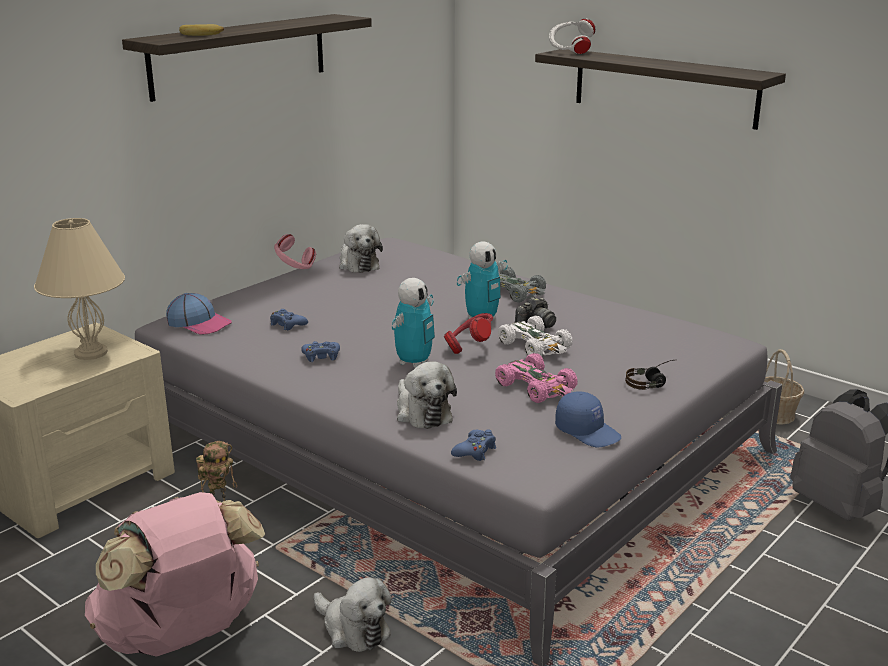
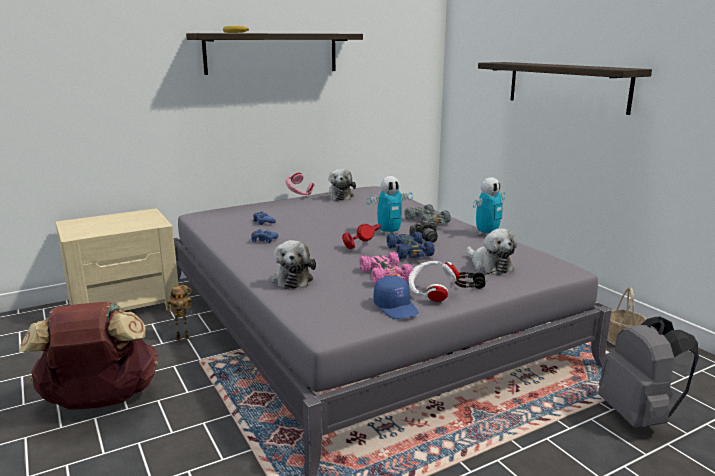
camera: 20 degrees right, 5 degrees down
beige table lamp [34,218,125,360] -> none
pink backpack [85,492,265,657] -> brown backpack [20,301,158,410]
cap [166,293,232,335] -> none
plush toy [314,577,392,652] -> plush toy moved to [466,228,517,275]
toy robot [392,278,435,368] -> toy robot moved to [473,177,505,236]
blue game controller [451,429,496,461] -> none
white toy car [498,316,573,356] -> blue toy car [387,231,435,259]
white headphones [549,19,595,54] -> white headphones moved to [409,261,459,302]

